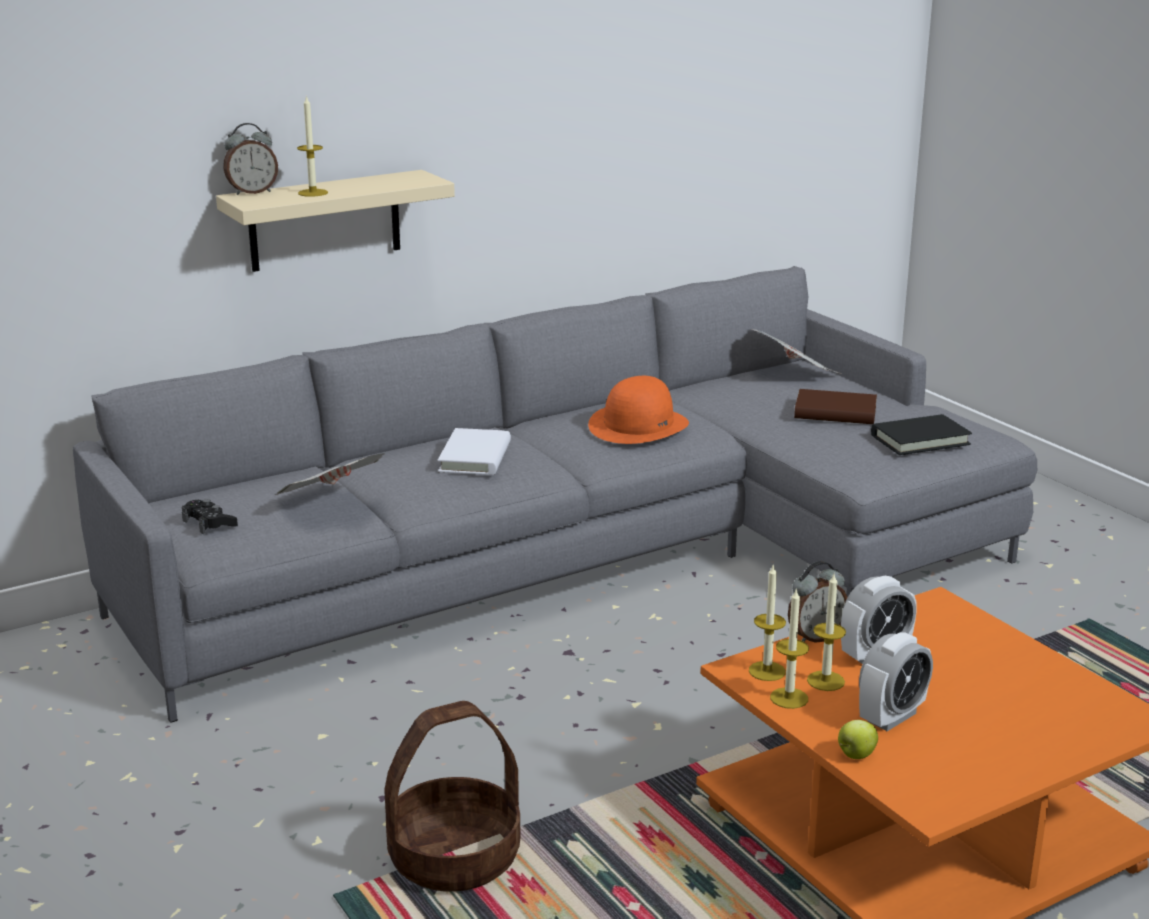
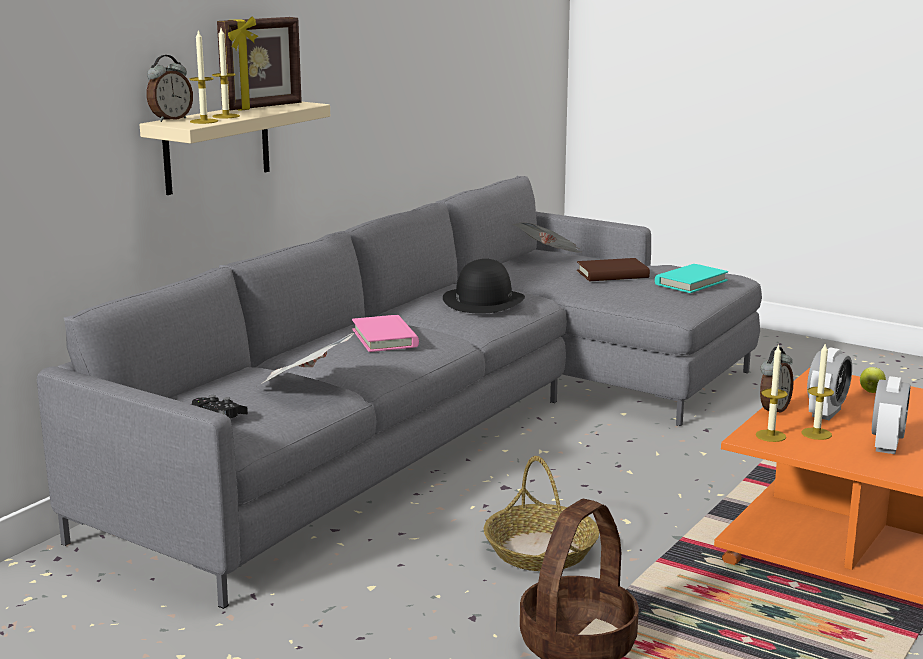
camera: 25 degrees left, 5 degrees down
white book [438,428,511,475] -> pink book [352,315,419,352]
orange hat [588,376,689,444] -> black hat [443,259,525,314]
candle [770,590,809,709] -> candle moved to [190,29,218,124]
apple [838,720,878,759] -> apple moved to [860,367,886,393]
black book [871,414,972,455] -> turquoise book [655,264,728,293]
none -> picture frame [217,16,302,111]
none -> basket [484,456,599,571]

